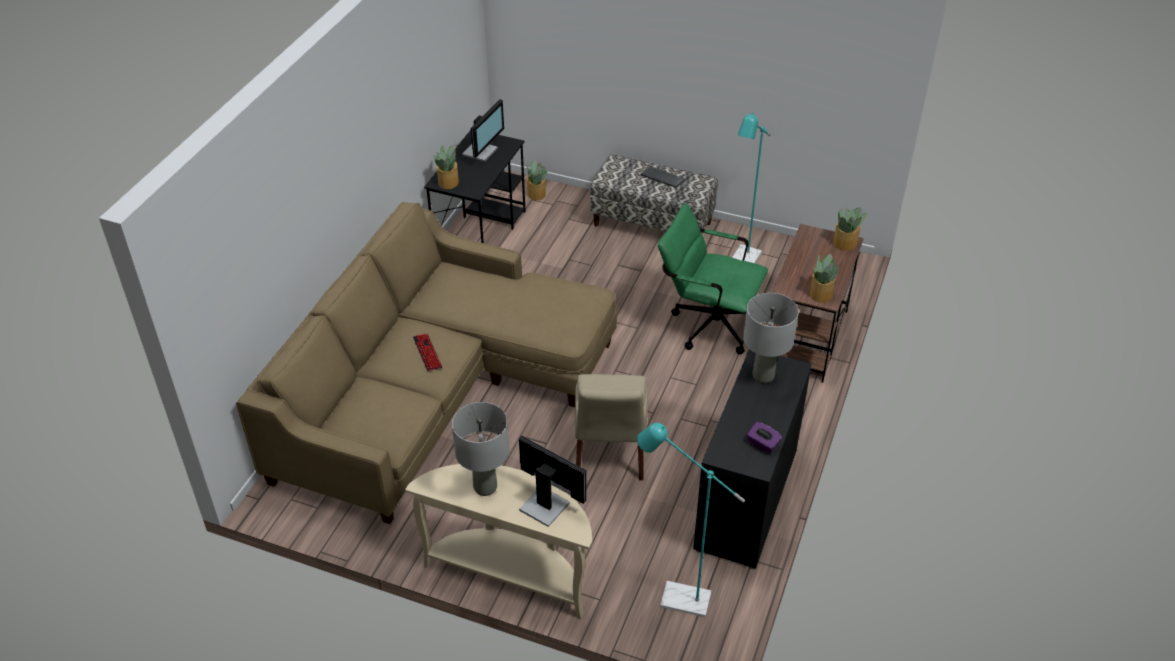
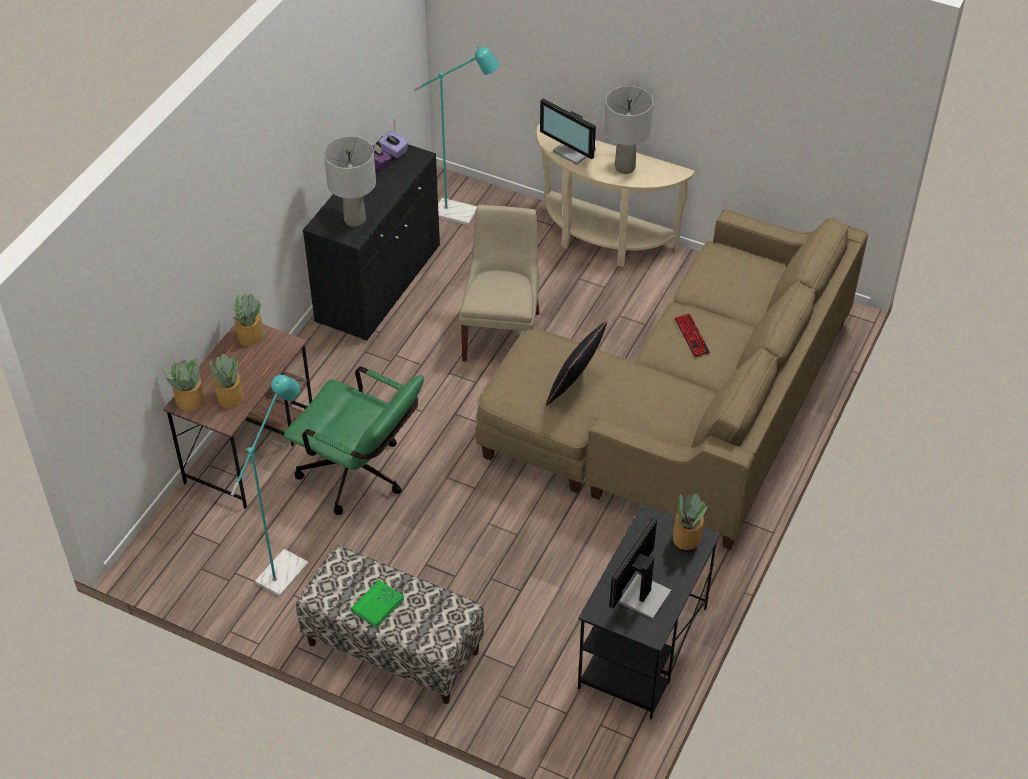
camera: 175 degrees left, 5 degrees up
potted plant [526,160,547,200] -> potted plant moved to [209,354,244,408]
keyboard [640,166,685,188] -> green book [351,580,404,628]
none -> purple tissue box [379,131,409,158]
none -> black pillow [546,321,607,406]

